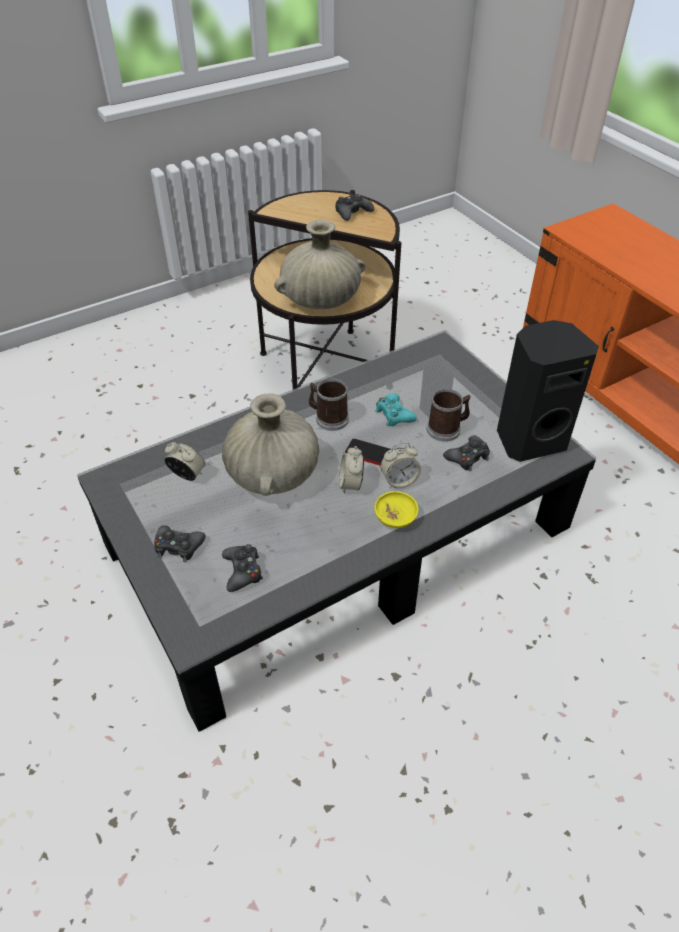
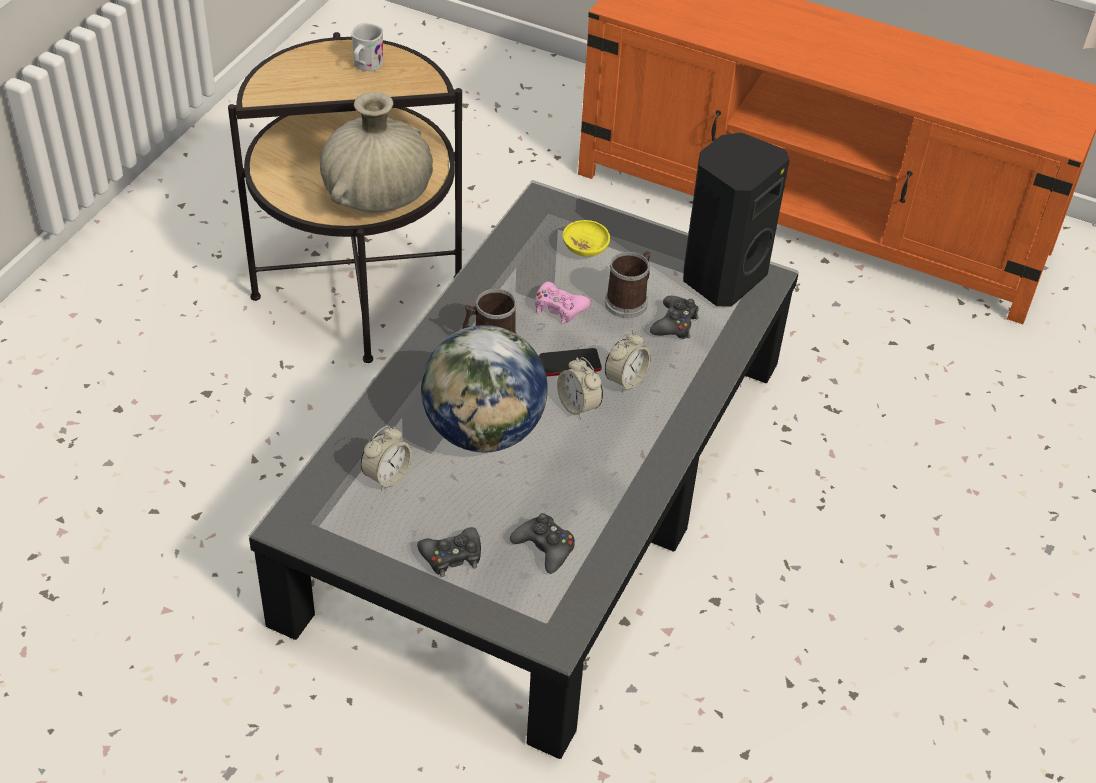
camera: 35 degrees left, 0 degrees up
alarm clock [165,442,206,481] -> alarm clock turned 135 degrees clockwise [361,425,412,490]
beige vase [222,394,319,496] -> globe [421,325,548,453]
black game controller [335,194,374,221] -> white mug [351,23,384,71]
yellow bowl [374,491,418,528] -> yellow bowl moved to [563,220,610,257]
turquoise game controller [375,393,417,426] -> pink game controller [535,282,591,324]

